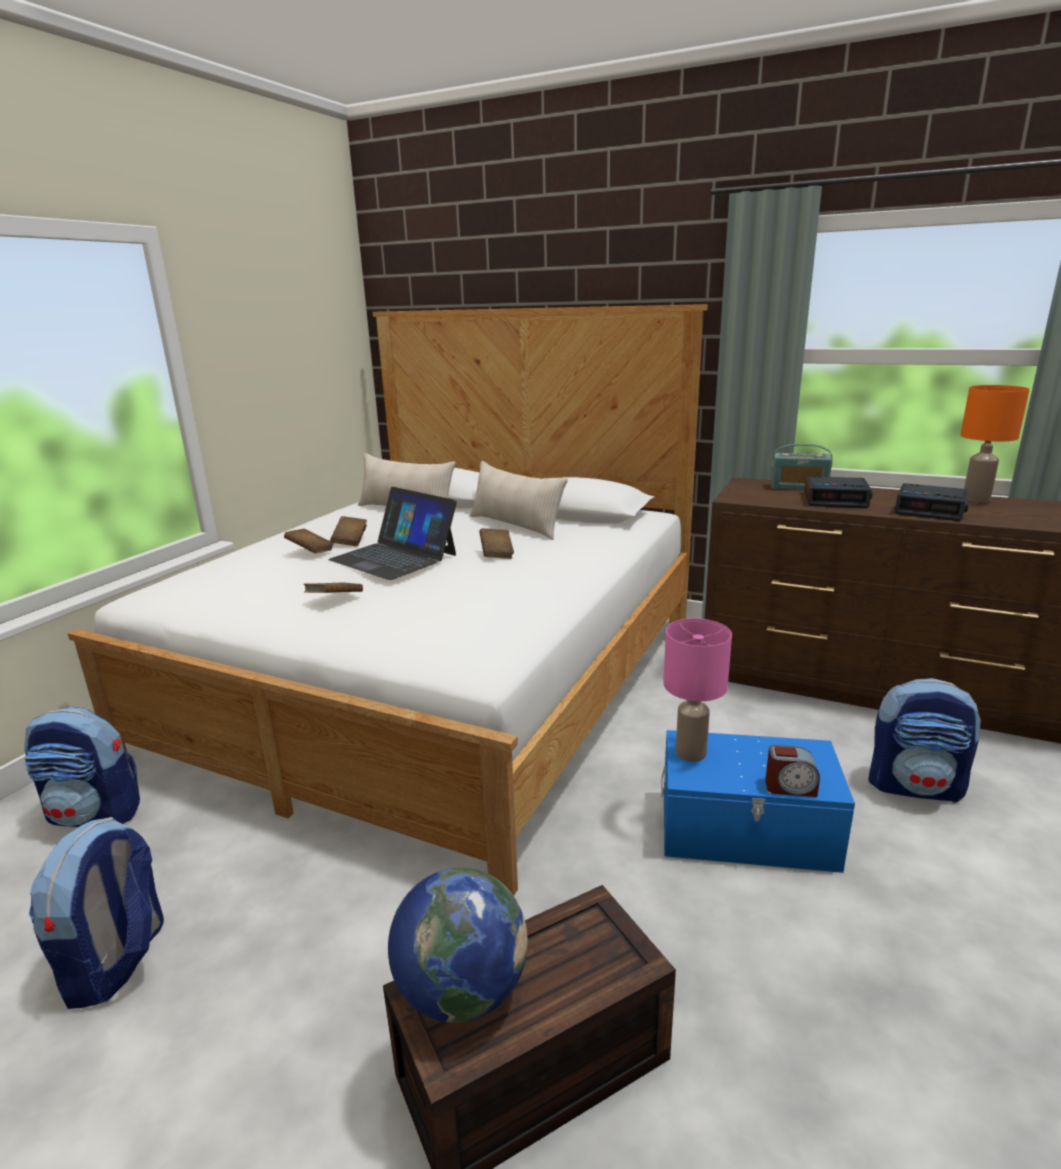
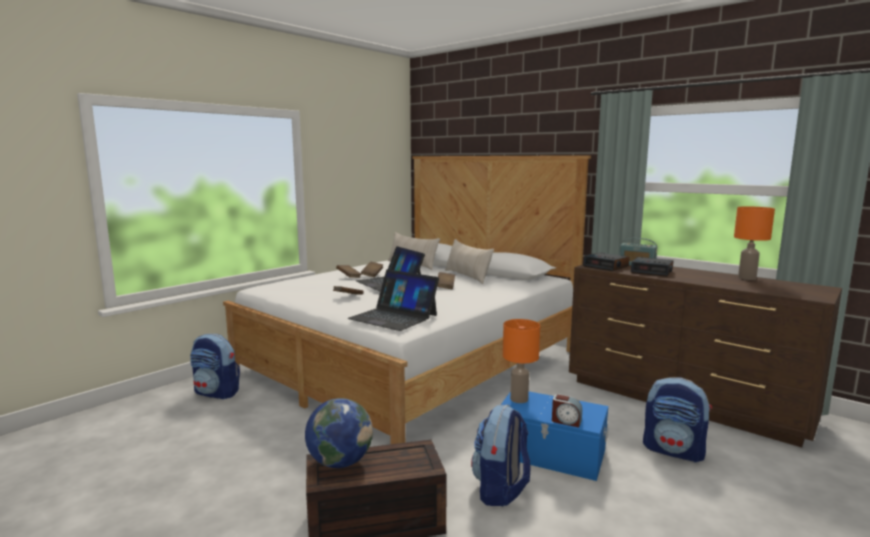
camera: 15 degrees right, 10 degrees down
backpack [29,817,164,1009] -> backpack moved to [471,405,530,506]
pink table lamp [663,618,732,762] -> orange table lamp [503,319,540,403]
alarm clock [894,483,969,521] -> alarm clock moved to [583,252,630,271]
none -> laptop [347,269,439,331]

